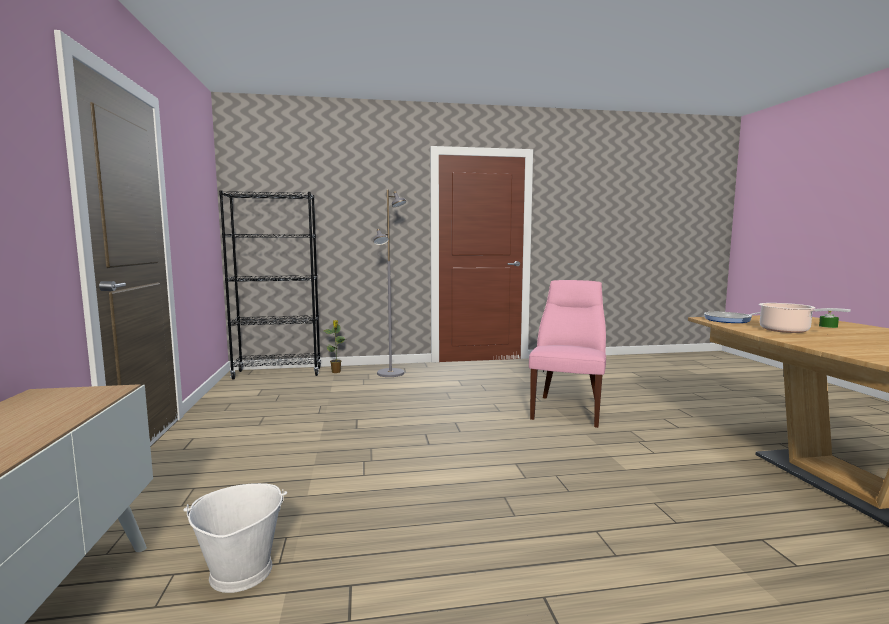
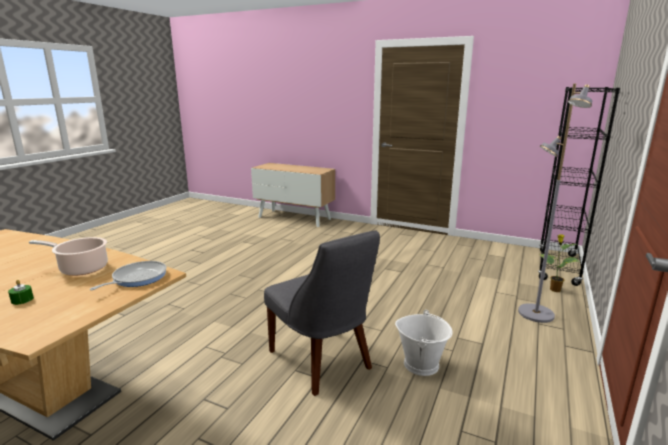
camera: 125 degrees right, 10 degrees up
white bucket [183,483,287,593] -> white bucket moved to [395,310,453,376]
pink chair [529,280,606,428] -> grey chair [264,230,380,396]

